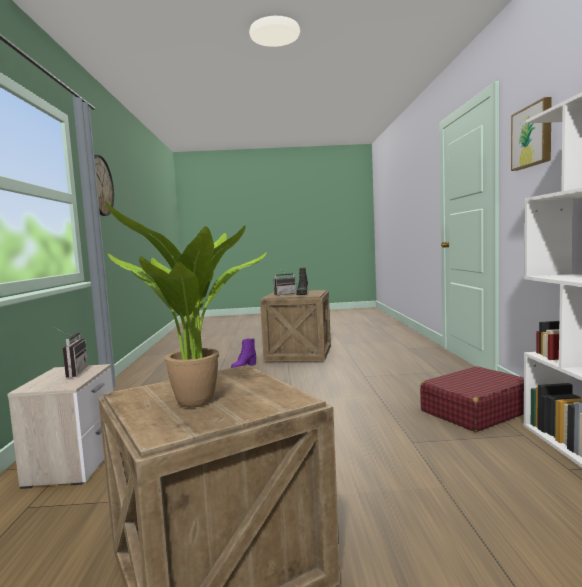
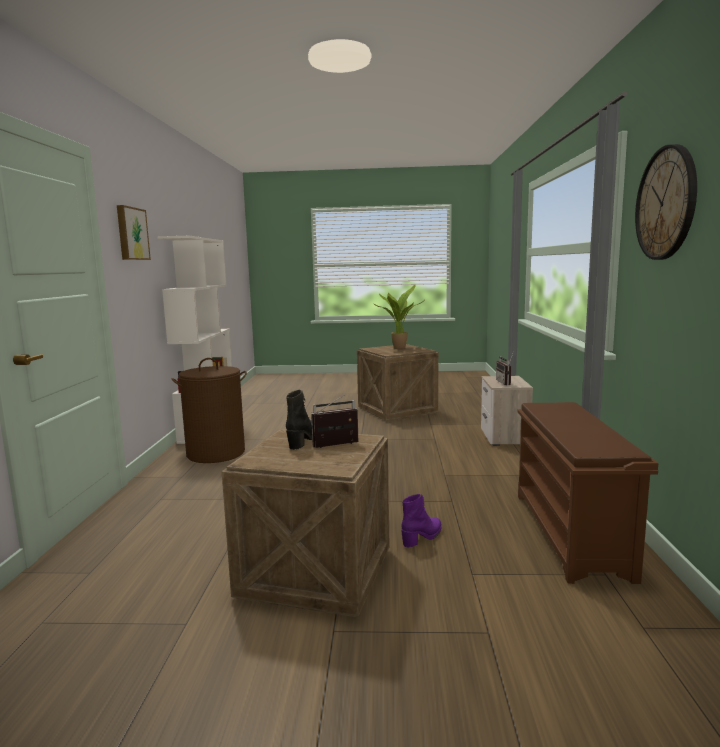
camera: 175 degrees left, 5 degrees up
red suitcase [420,366,524,432] -> brown laundry basket [171,358,247,463]
none -> brown shoe rack [517,402,658,584]

